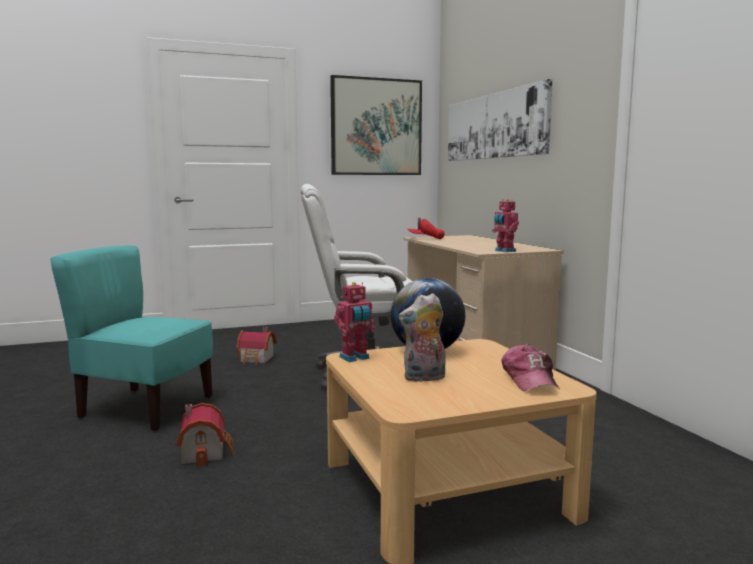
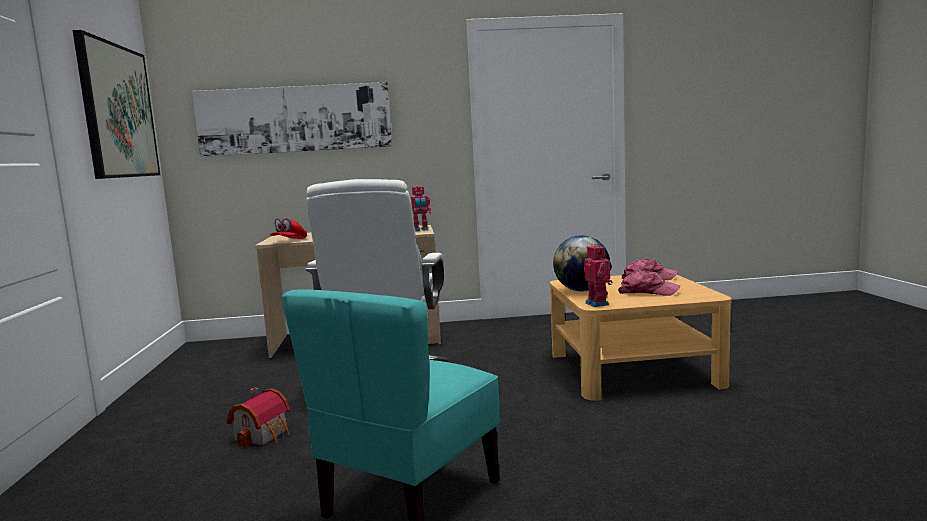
camera: 75 degrees left, 0 degrees up
toy house [176,403,234,467] -> none
plush toy [398,293,446,382] -> cap [618,270,680,296]

